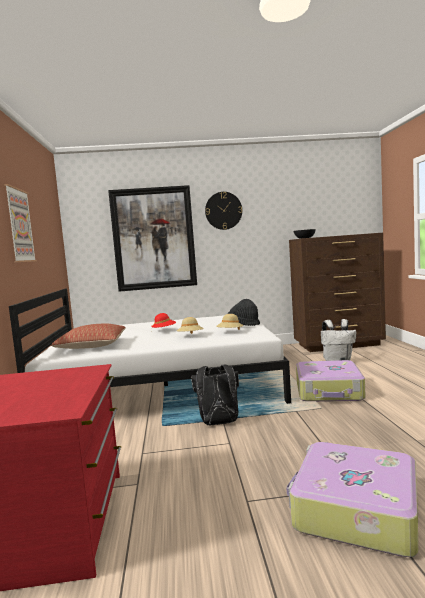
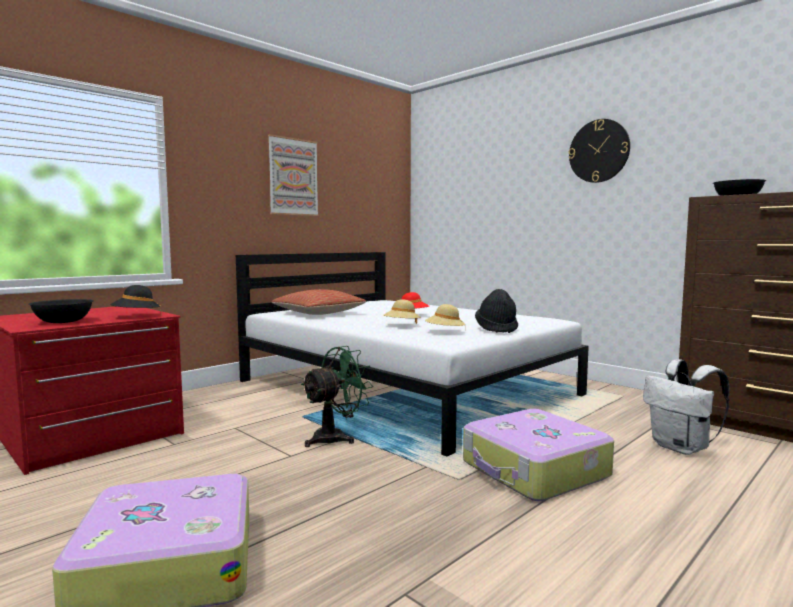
camera: 50 degrees right, 0 degrees up
picture [108,185,197,292] -> none
black backpack [191,364,239,426] -> green fan [301,346,374,447]
none -> black bowl [29,299,94,323]
none -> black hat [110,285,160,308]

